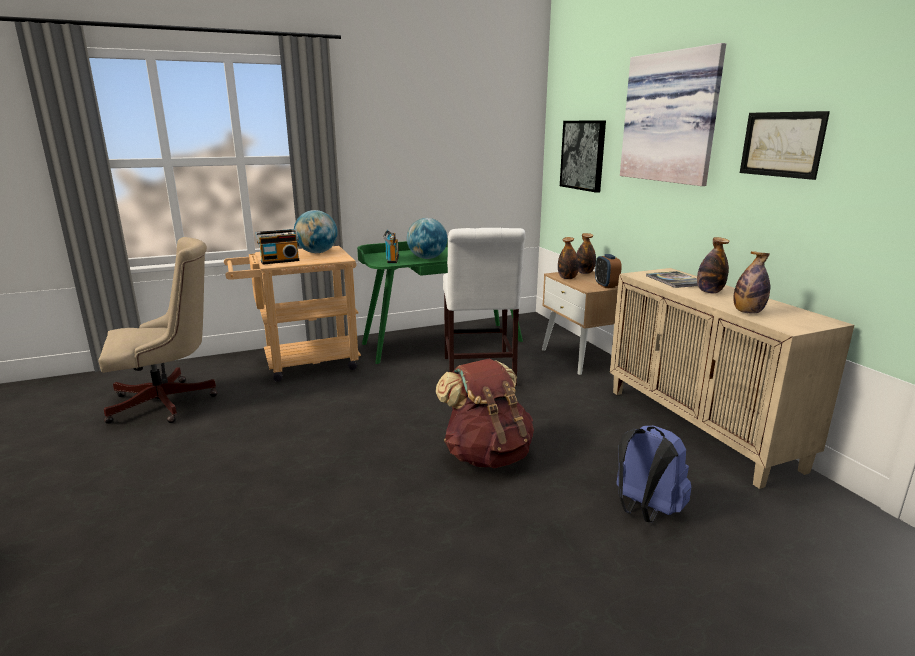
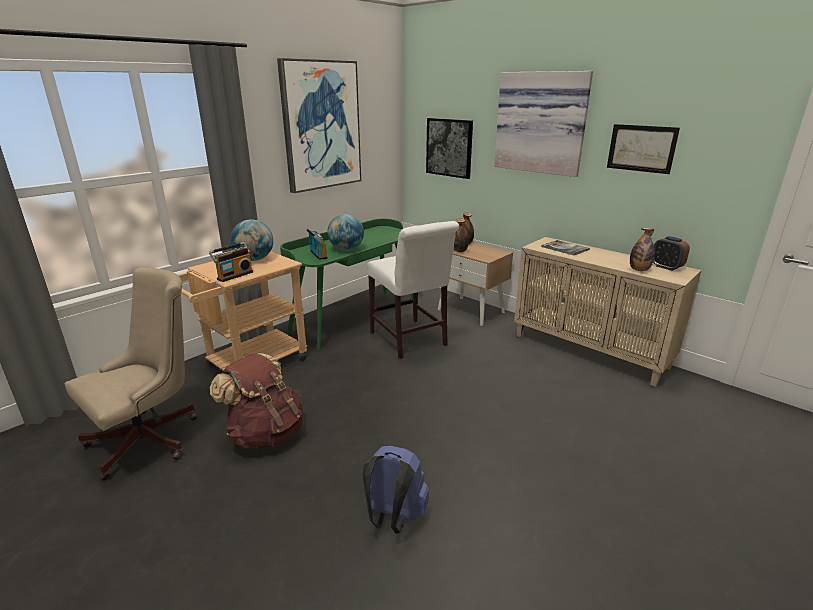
camera: 25 degrees left, 5 degrees up
brown backpack [435,359,534,468] -> brown backpack moved to [210,353,303,449]
alarm clock [595,254,622,288] -> alarm clock moved to [653,236,690,271]
blue backpack [616,425,691,522] -> blue backpack moved to [363,445,429,534]
bottle [697,237,729,293] -> none
none -> picture [277,58,361,193]

